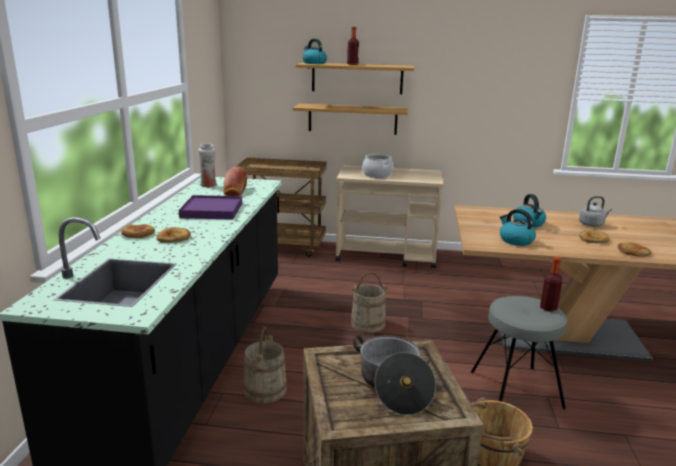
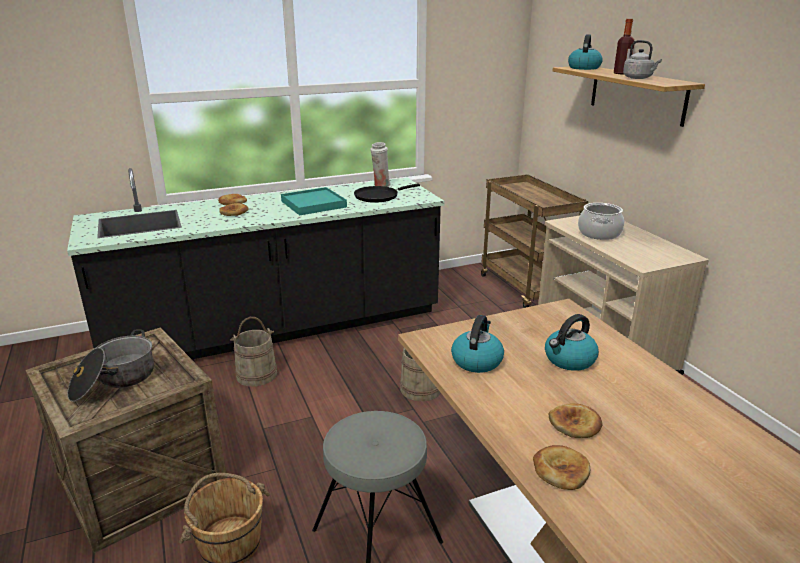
camera: 60 degrees right, 5 degrees up
purple tray [179,195,242,220] -> turquoise tray [281,187,347,215]
bread [223,167,247,196] -> black frying pan [354,183,420,203]
shelf [293,104,408,135] -> none
bottle [540,257,562,312] -> none
grey kettle [579,196,612,227] -> grey kettle moved to [623,40,662,79]

